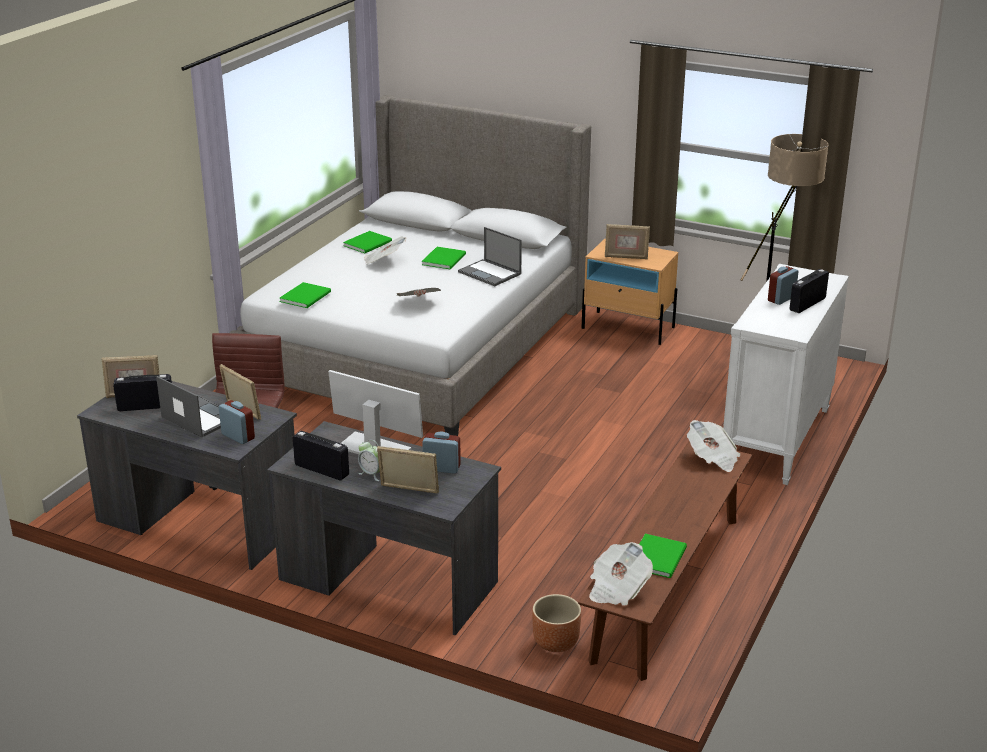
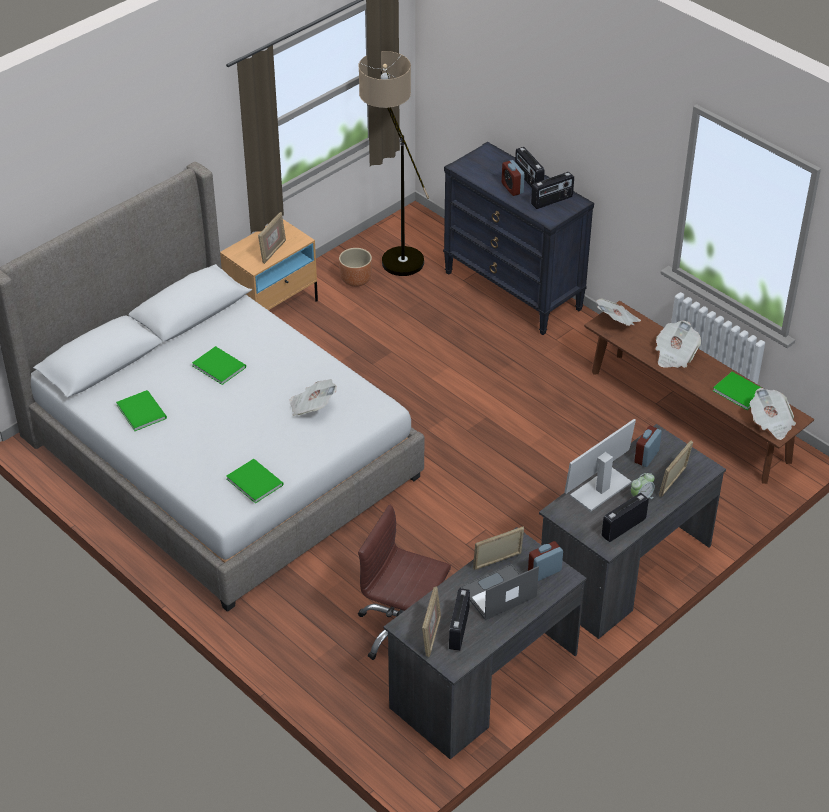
camera: 70 degrees left, 15 degrees up
newspaper [364,236,406,265] -> newspaper moved to [655,321,701,368]
laptop [458,227,522,286] -> none
brown planter [532,594,581,652] -> brown planter moved to [339,248,372,287]
white dresser [723,264,849,485] -> black dresser [443,142,594,335]
none -> radio [531,172,574,209]

